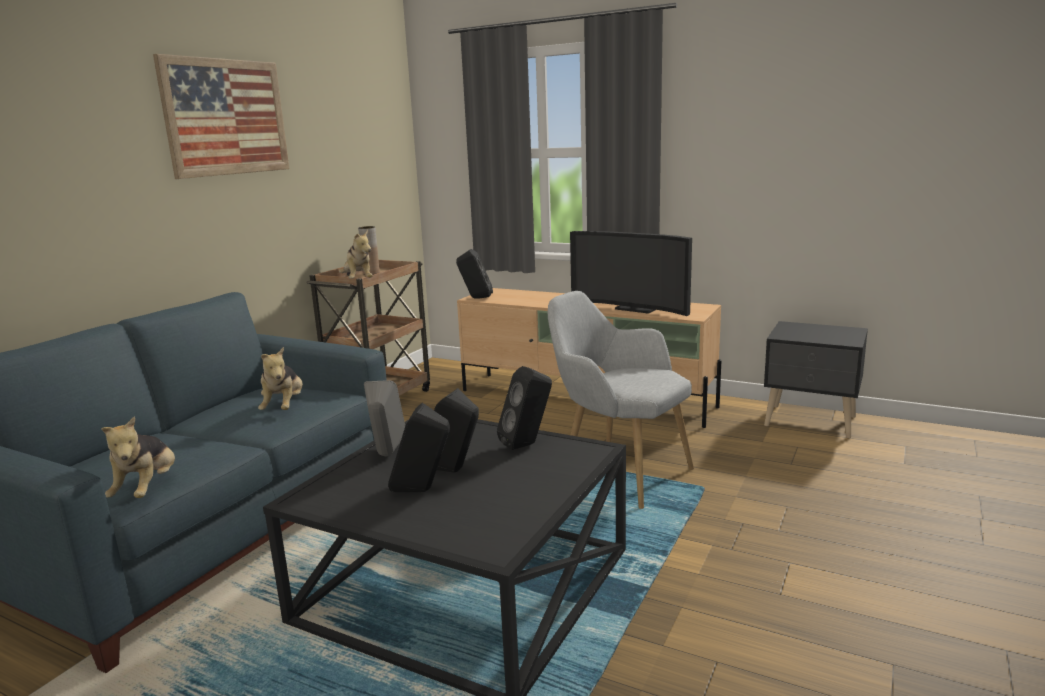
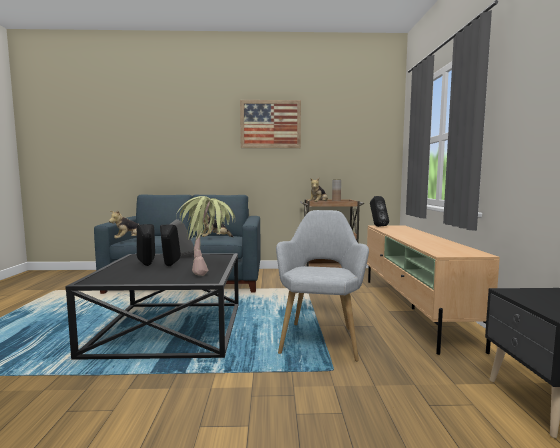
camera: 60 degrees right, 10 degrees down
black speaker [497,366,552,450] -> potted plant [176,196,235,276]
television [570,231,692,316] -> none

